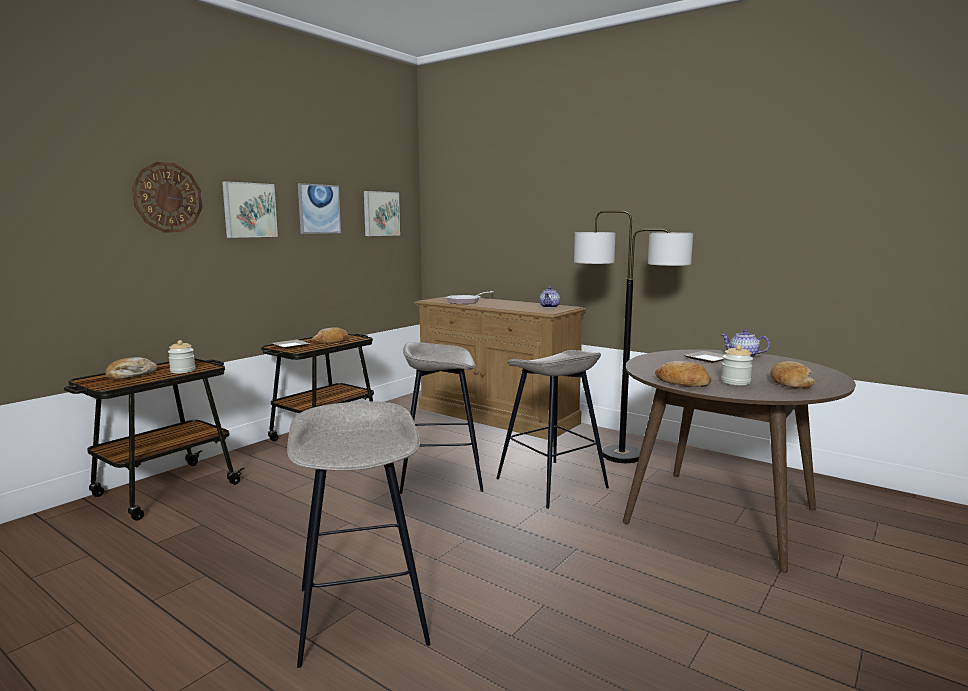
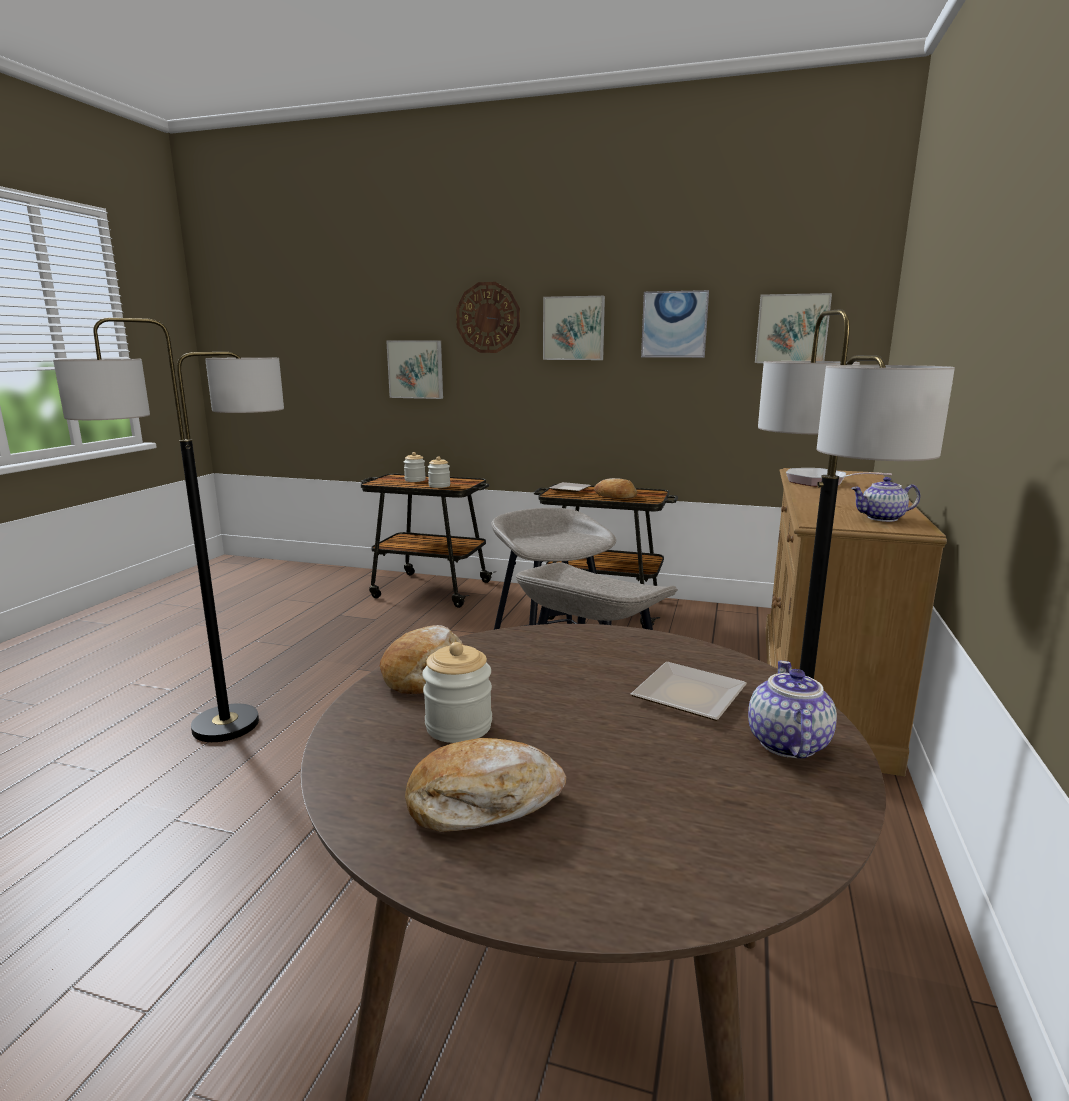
camera: 70 degrees right, 5 degrees up
bread [105,357,157,379] -> jar [404,452,426,482]
grey stool [287,401,430,668] -> floor lamp [53,318,284,742]
none -> picture [386,341,443,399]

